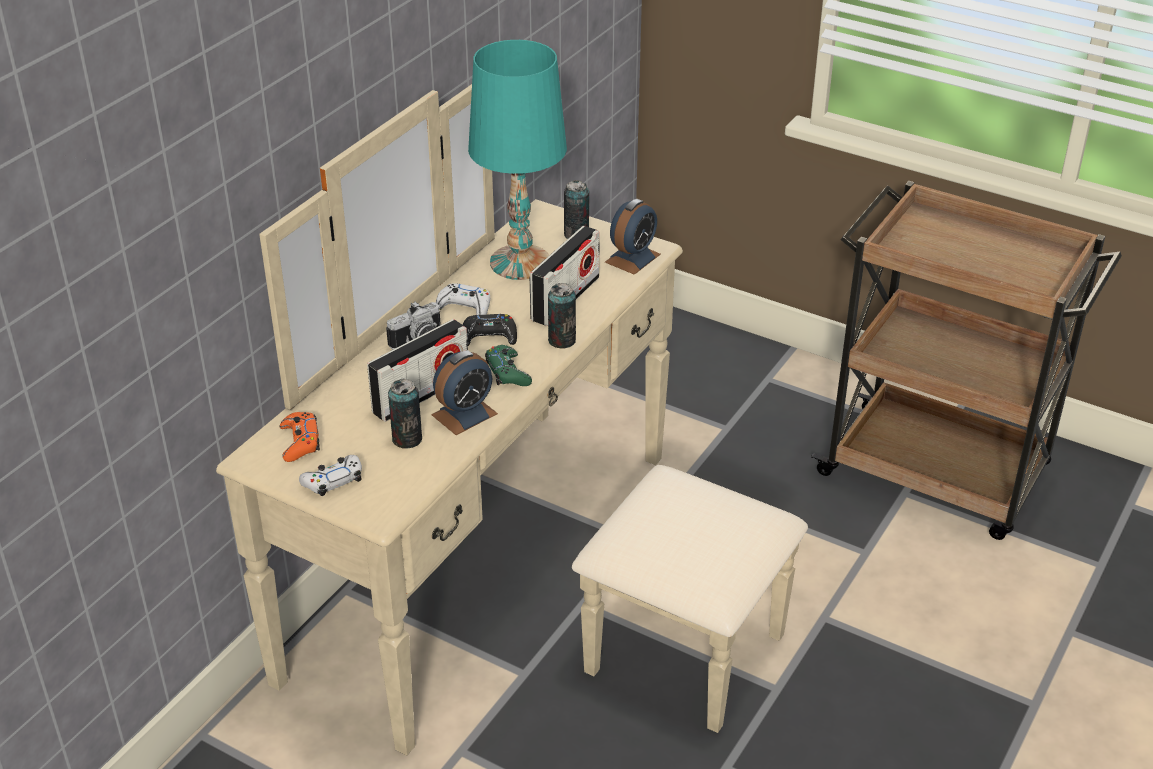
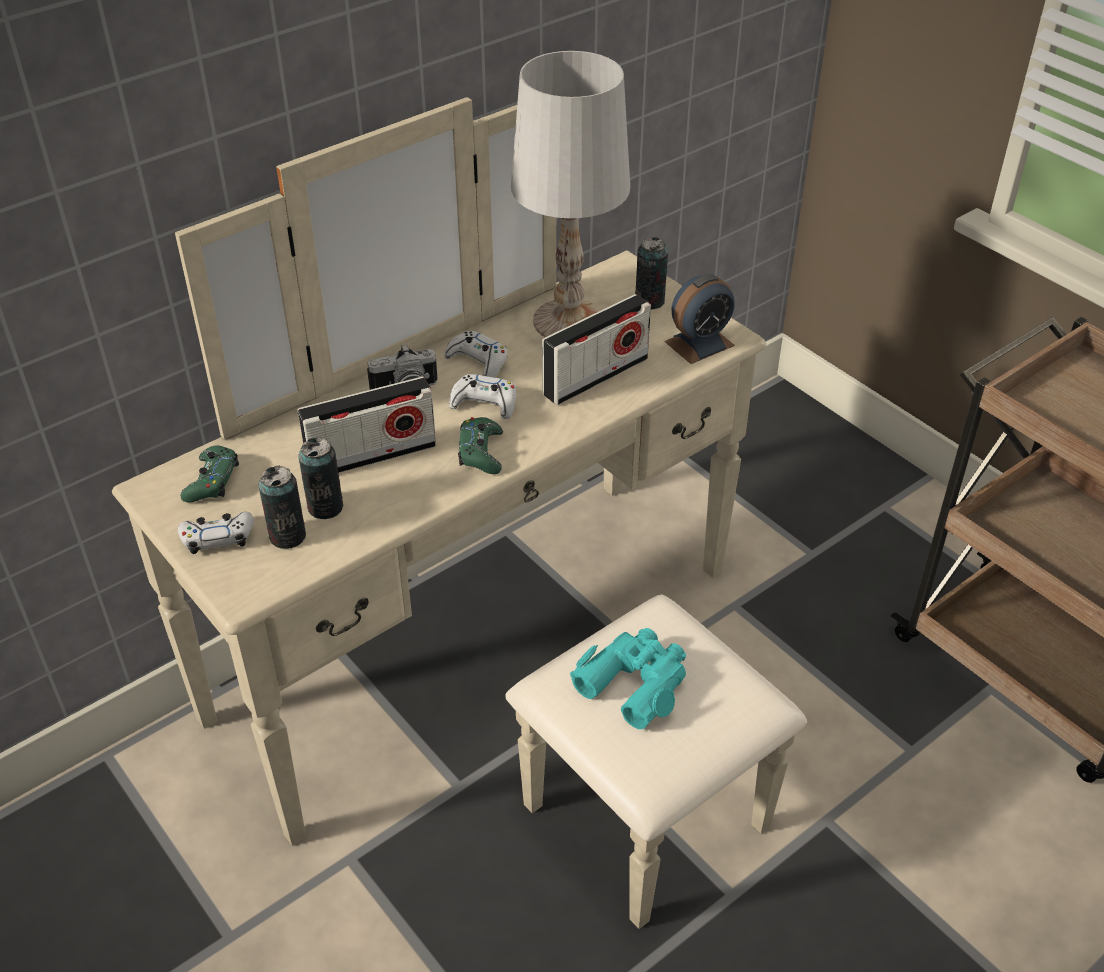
camera: 20 degrees right, 5 degrees up
orange game controller [280,412,320,462] -> green game controller [181,445,239,502]
alarm clock [431,350,498,435] -> none
black game controller [463,314,517,346] -> white game controller [449,374,516,419]
turquoise table lamp [468,40,567,280] -> white table lamp [511,51,630,337]
can [548,283,576,349] -> can moved to [259,466,306,549]
none -> turquoise binoculars [570,628,686,729]

